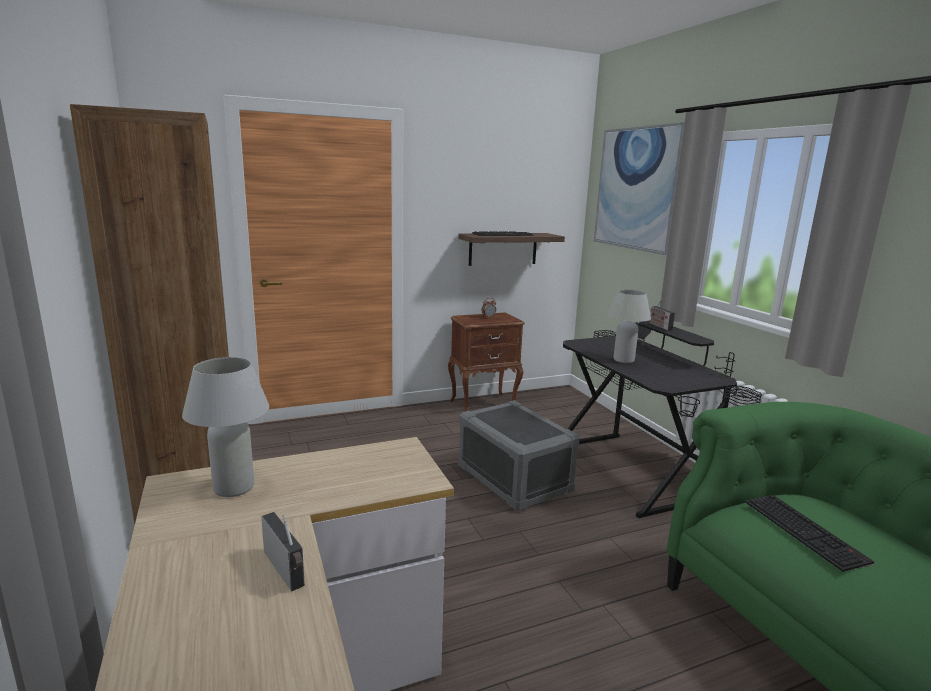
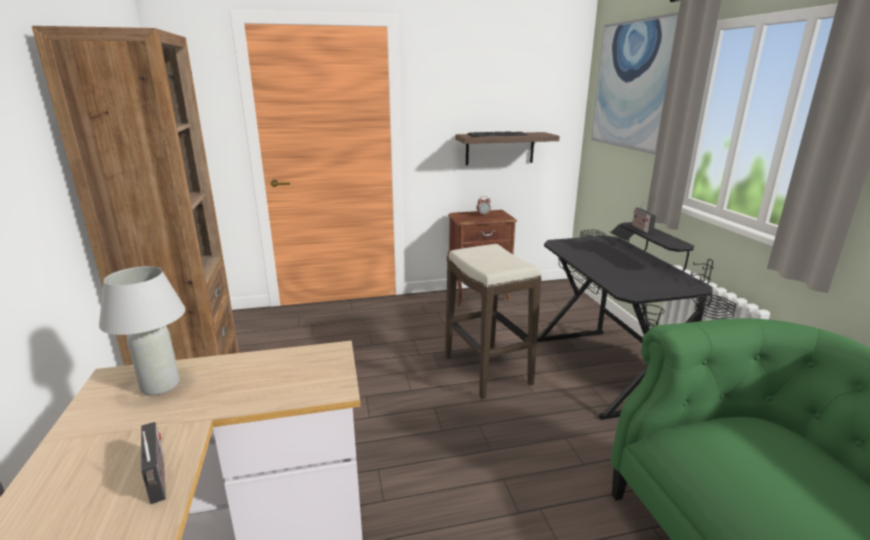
camera: 10 degrees right, 5 degrees up
grey storage box [458,400,580,512] -> stool [445,244,541,399]
white table lamp [607,290,651,363] -> none
keyboard [745,495,874,572] -> none

